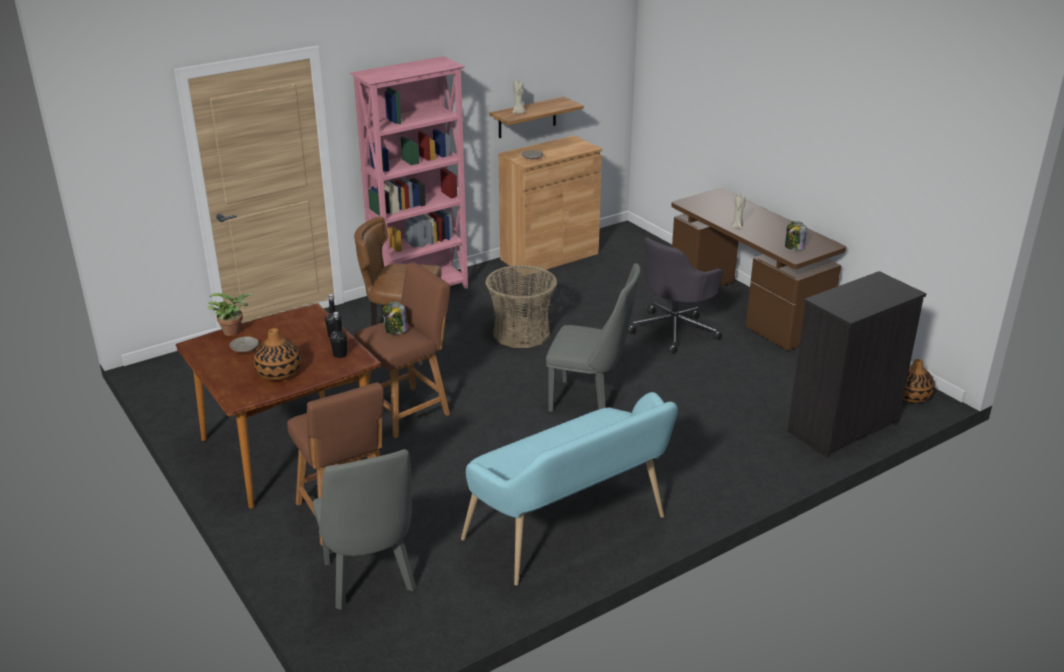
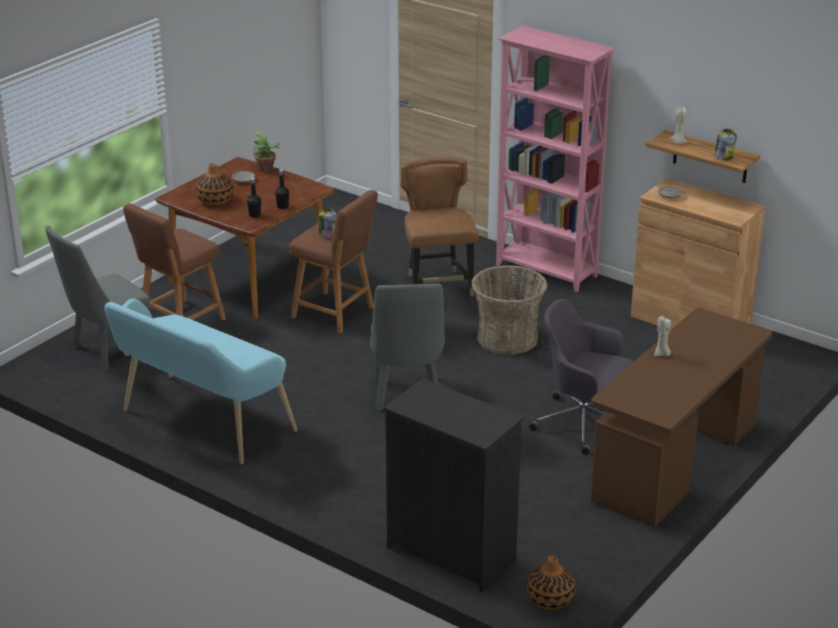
camera: 70 degrees right, 0 degrees up
jar [785,221,807,250] -> jar moved to [714,129,737,160]

